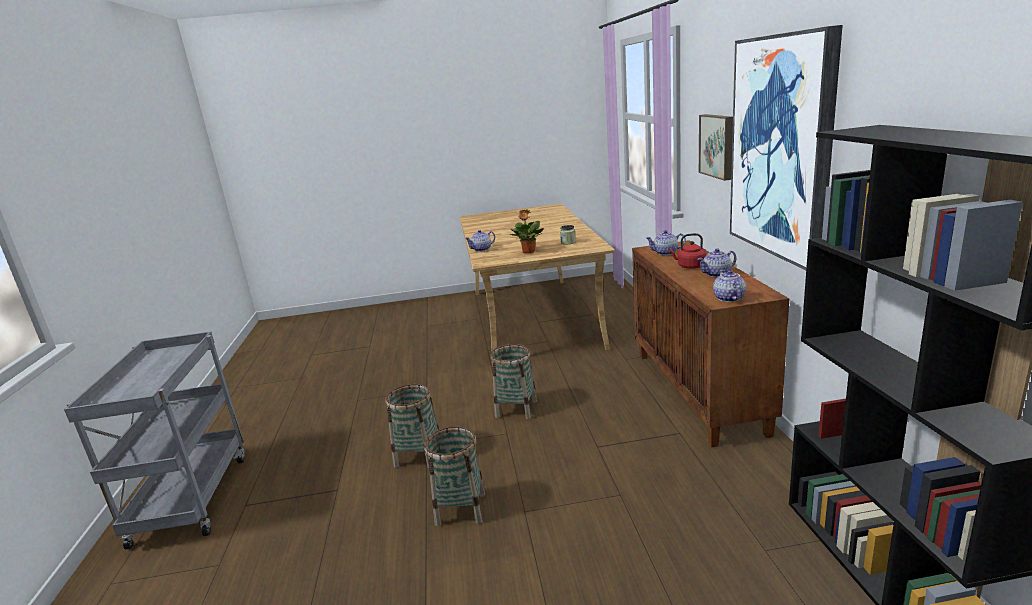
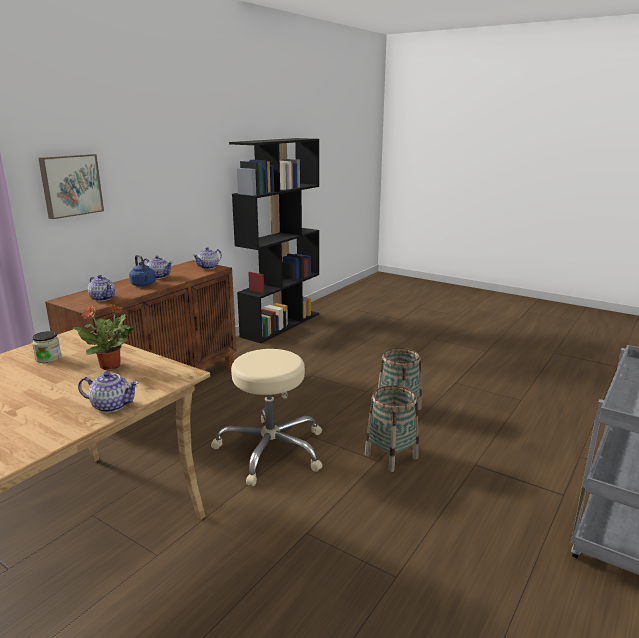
camera: 140 degrees left, 0 degrees up
basket [490,344,537,419] -> beige stool [211,349,323,486]
red kettle [669,233,706,269] -> blue kettle [129,255,156,287]
picture [730,25,843,270] -> none

